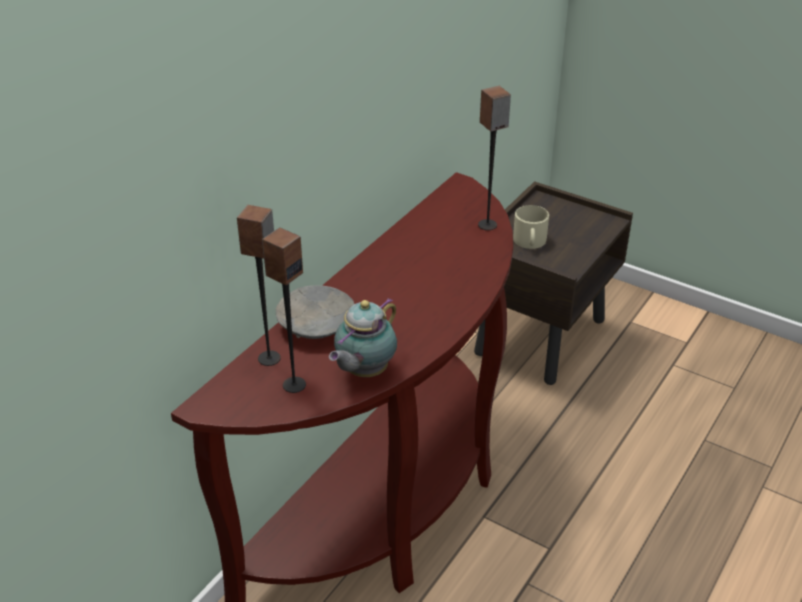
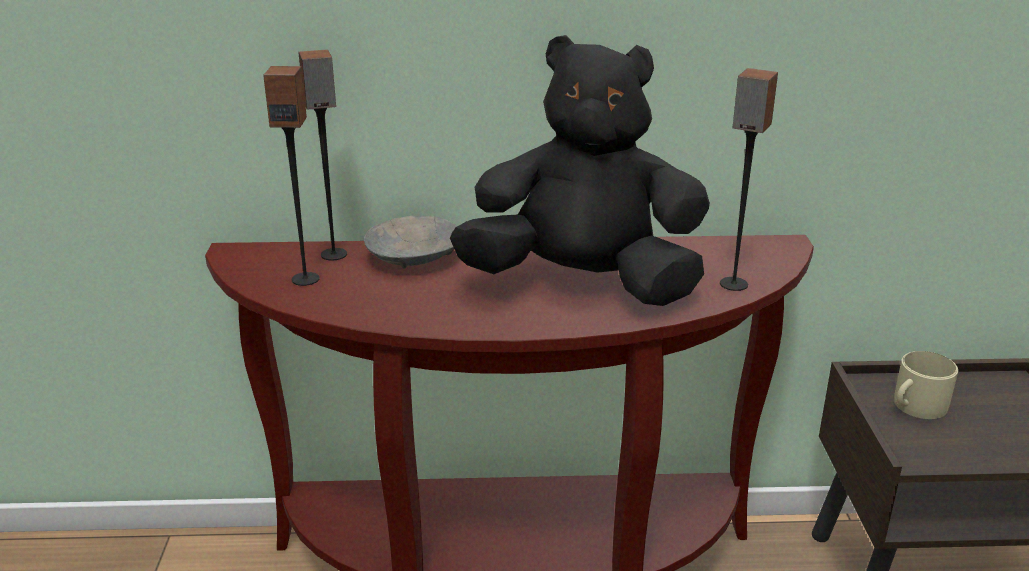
camera: 55 degrees right, 10 degrees down
teapot [329,298,397,377] -> none
none -> black plush toy [450,35,710,306]

